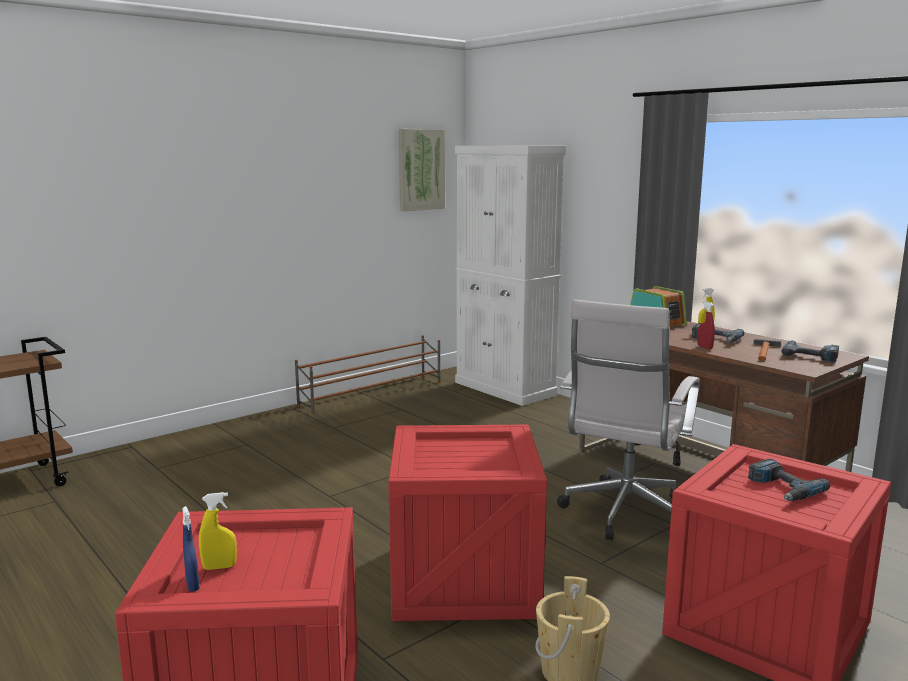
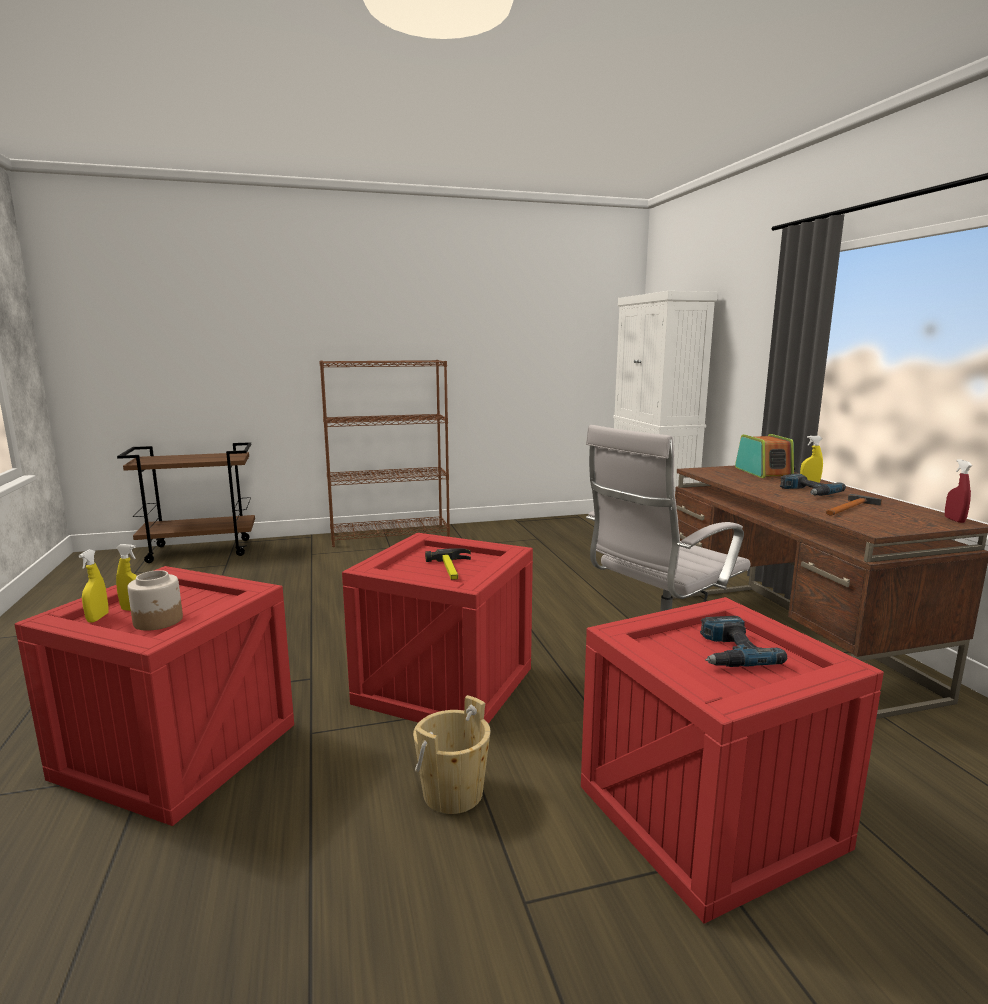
camera: 25 degrees right, 0 degrees up
blue spray bottle [182,506,200,592] -> yellow spray bottle [79,549,108,622]
brown shoe rack [295,335,441,414] -> none
picture [399,129,445,211] -> none
red spray bottle [697,301,715,349] -> red spray bottle moved to [945,459,973,523]
power drill [781,340,839,363] -> none
none -> jar [127,570,183,631]
none -> brown bookcase [319,360,450,547]
none -> hammer [425,548,471,580]

